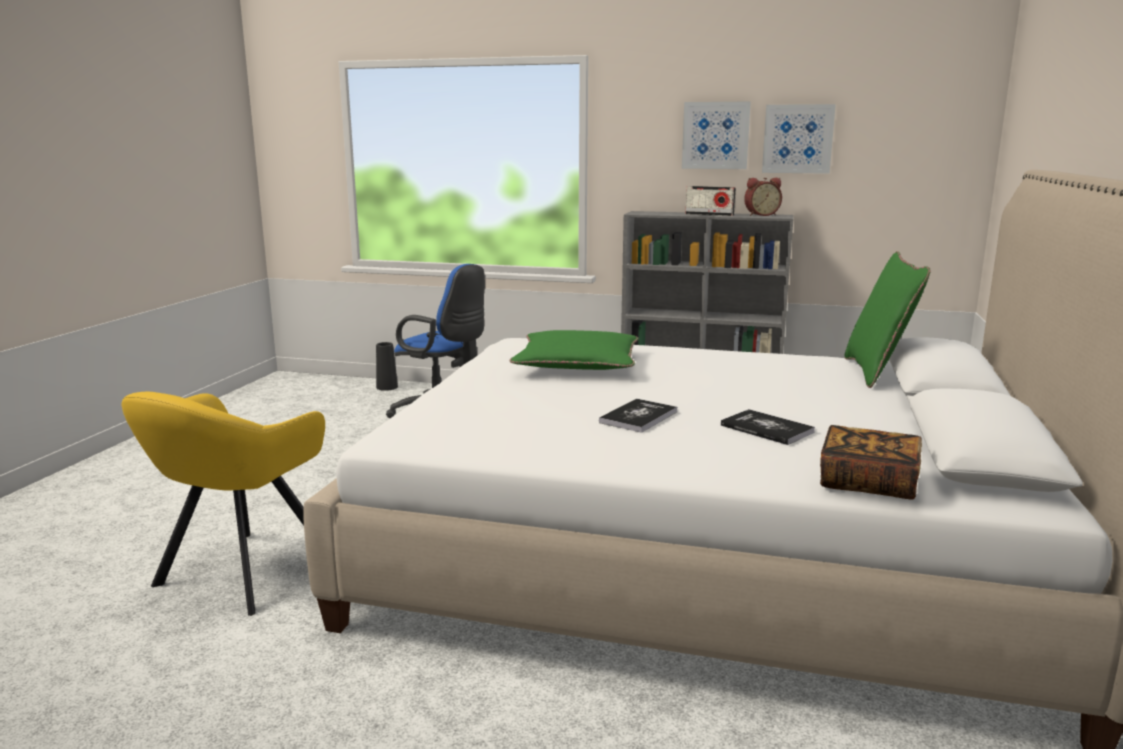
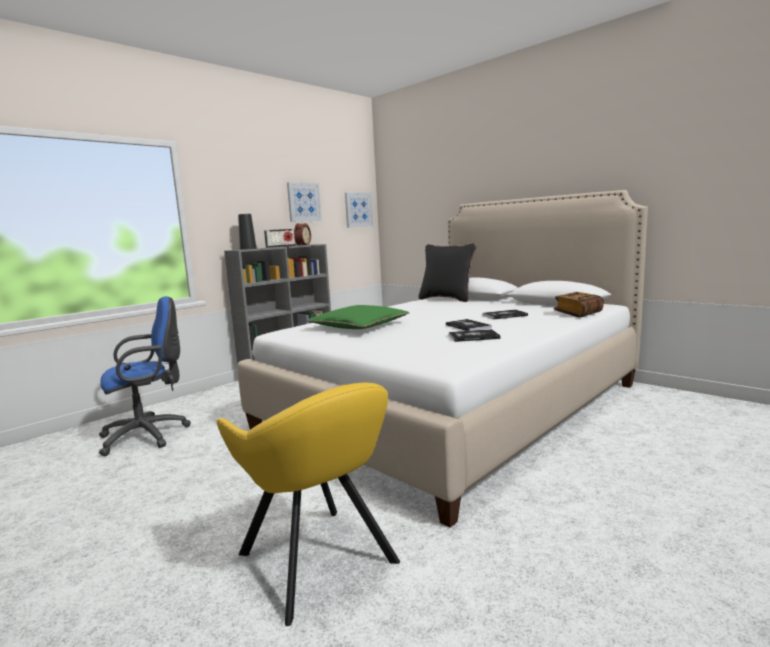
camera: 60 degrees left, 5 degrees down
black vase [376,342,398,391] -> black vase moved to [238,214,257,250]
picture [682,102,751,169] -> picture moved to [345,193,373,228]
green pillow [844,251,931,388] -> black pillow [418,243,476,302]
none -> book [449,329,501,342]

